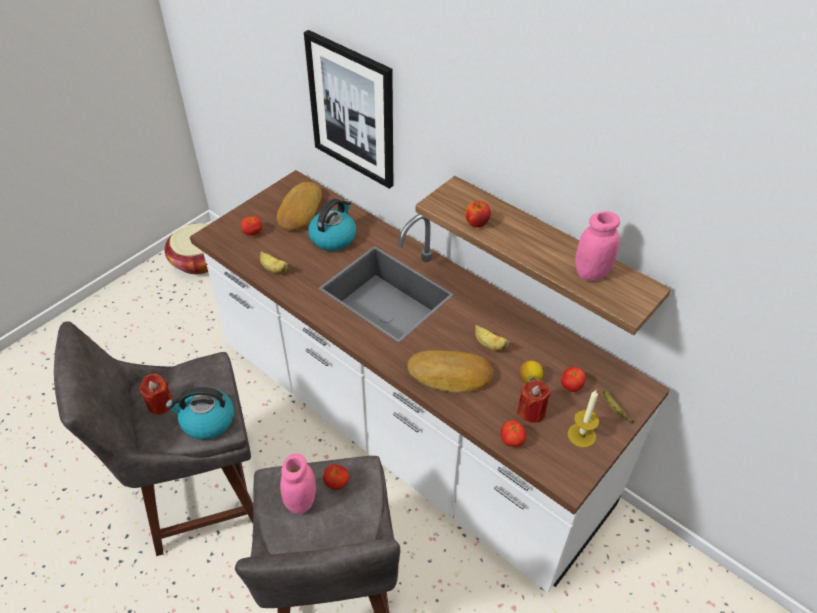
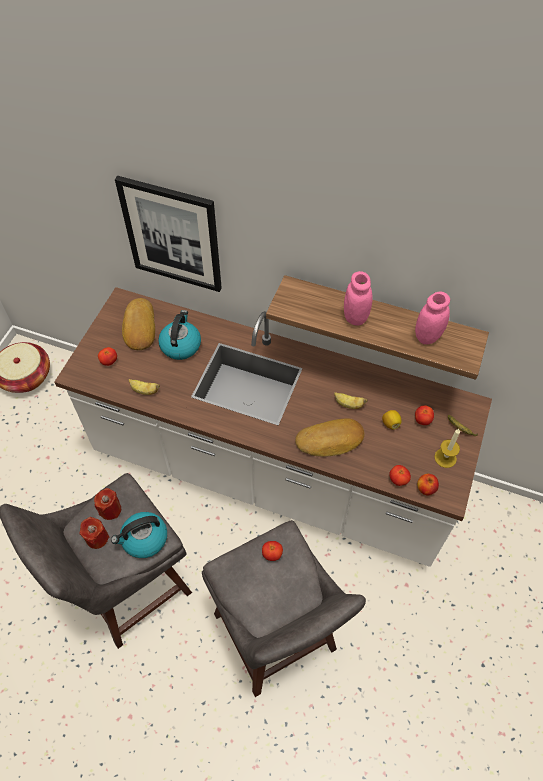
camera: 20 degrees left, 10 degrees up
pink jar [280,454,316,514] -> pink jar moved to [344,271,372,326]
apple [465,201,491,228] -> apple moved to [417,474,439,495]
red candle [517,380,550,423] -> red candle moved to [94,488,121,520]

